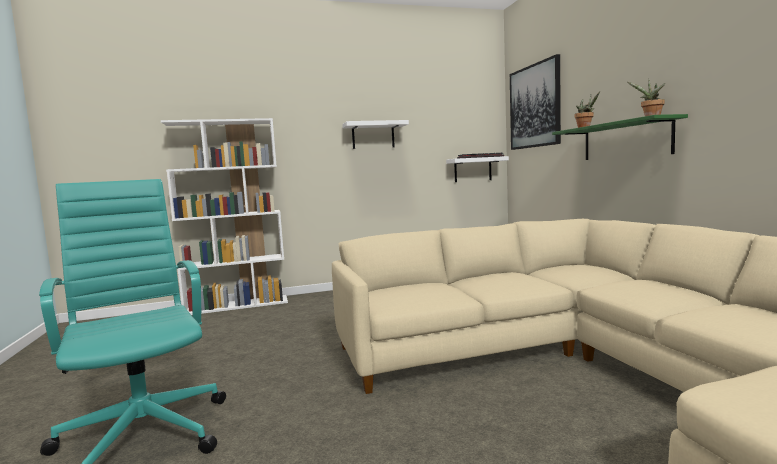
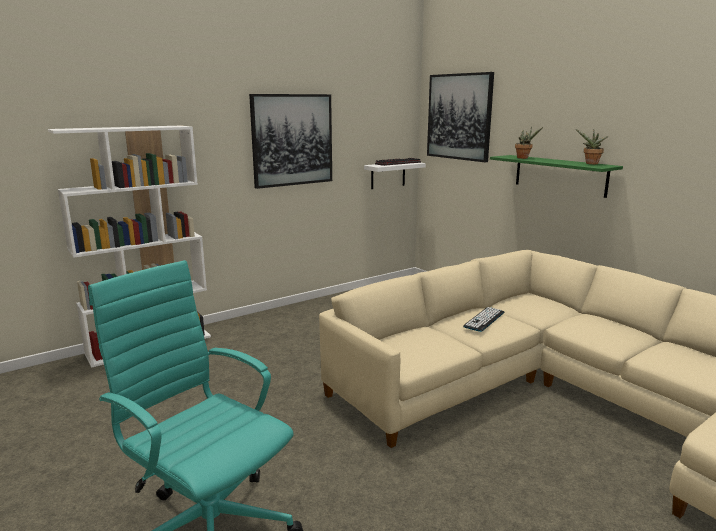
camera: 20 degrees left, 10 degrees up
white shelf [342,120,409,149] -> picture [249,94,332,189]
none -> keyboard [463,307,504,332]

